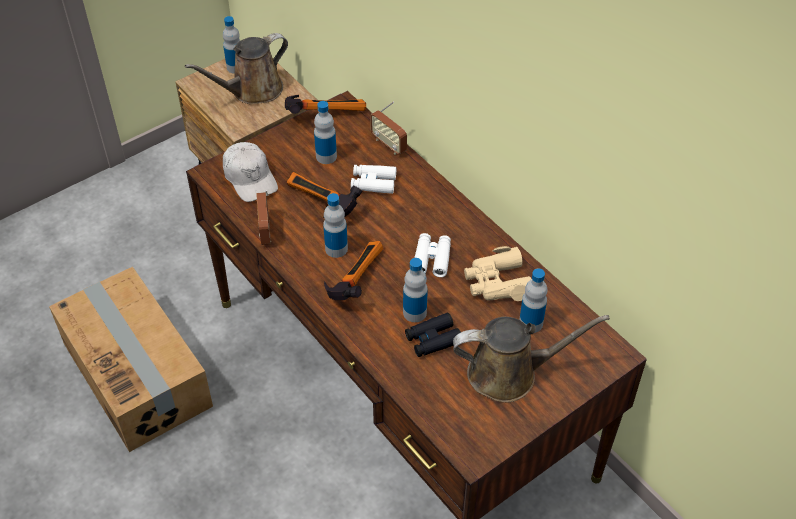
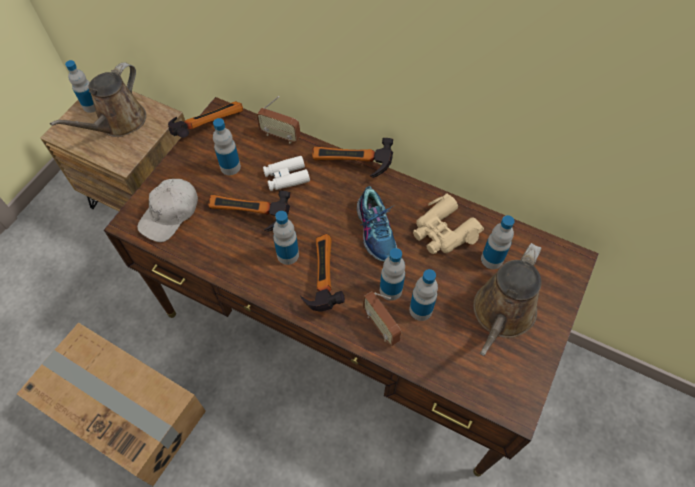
camera: 25 degrees left, 10 degrees up
white cap [223,142,278,202] -> white cap turned 90 degrees clockwise [137,179,198,242]
radio [256,190,271,245] -> radio moved to [363,292,401,346]
black binoculars [405,313,461,357] -> bottle [409,269,438,321]
white binoculars [414,233,451,277] -> shoe [357,186,397,261]
brown watering can [453,315,610,403] -> brown watering can turned 150 degrees clockwise [473,243,542,356]
none -> hammer [312,138,393,178]

